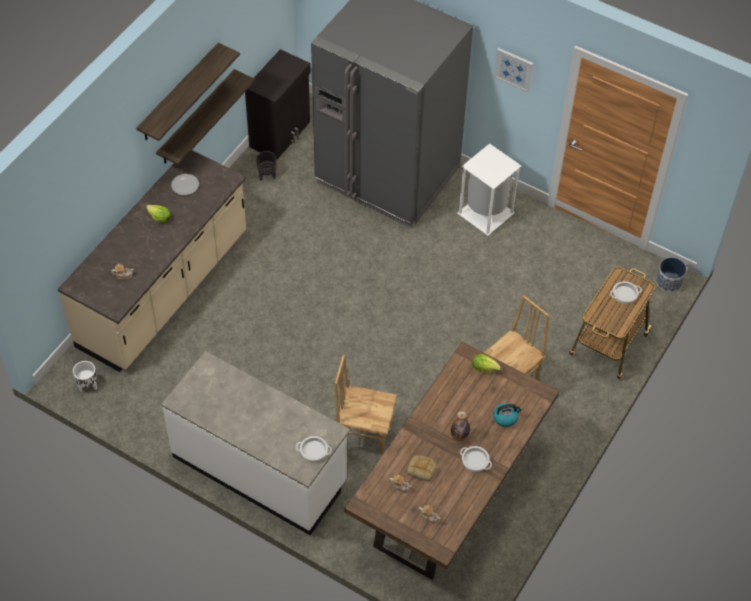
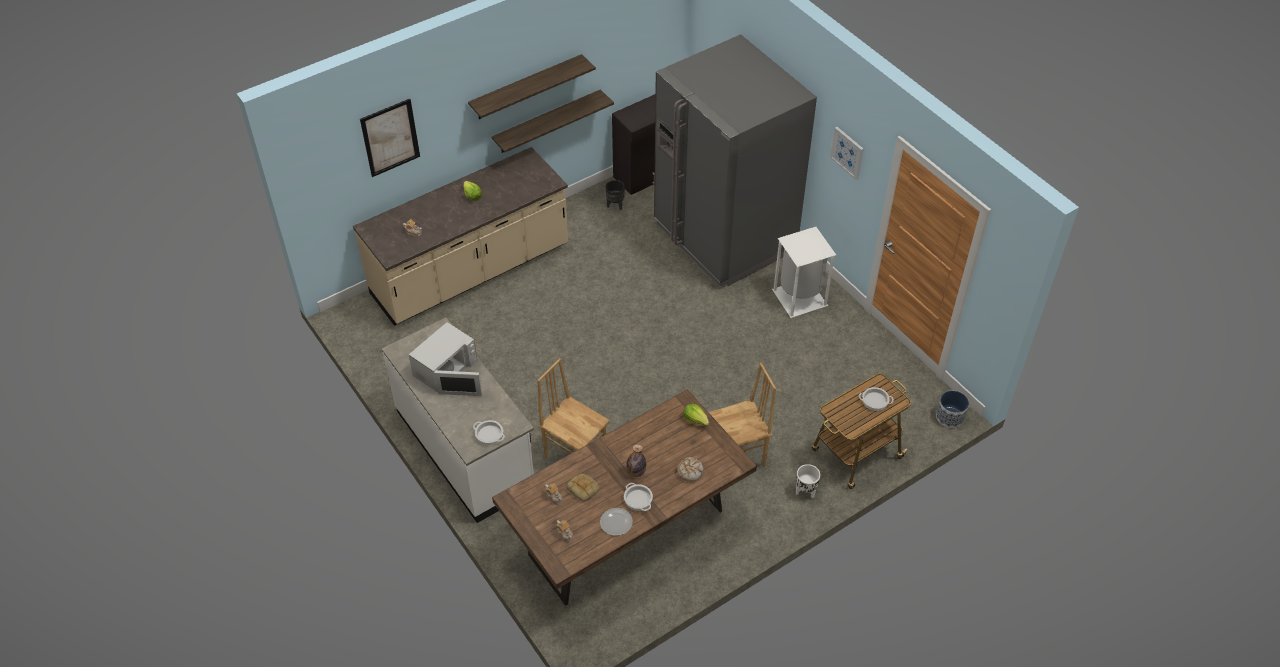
camera: 25 degrees right, 5 degrees down
white planter [73,361,97,392] -> white planter moved to [796,464,820,498]
plate [171,174,199,195] -> plate moved to [600,508,633,536]
kettle [493,403,523,427] -> bread [677,457,704,482]
none -> picture [360,99,420,177]
none -> white microwave [409,322,482,396]

